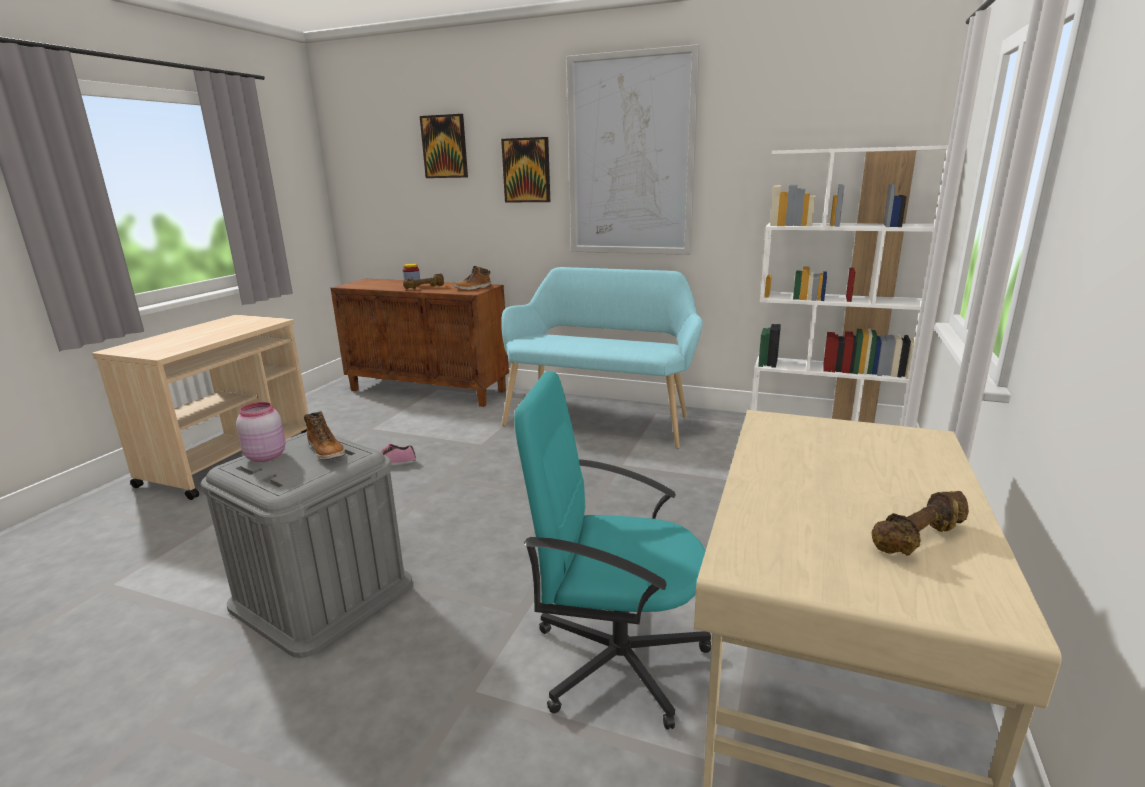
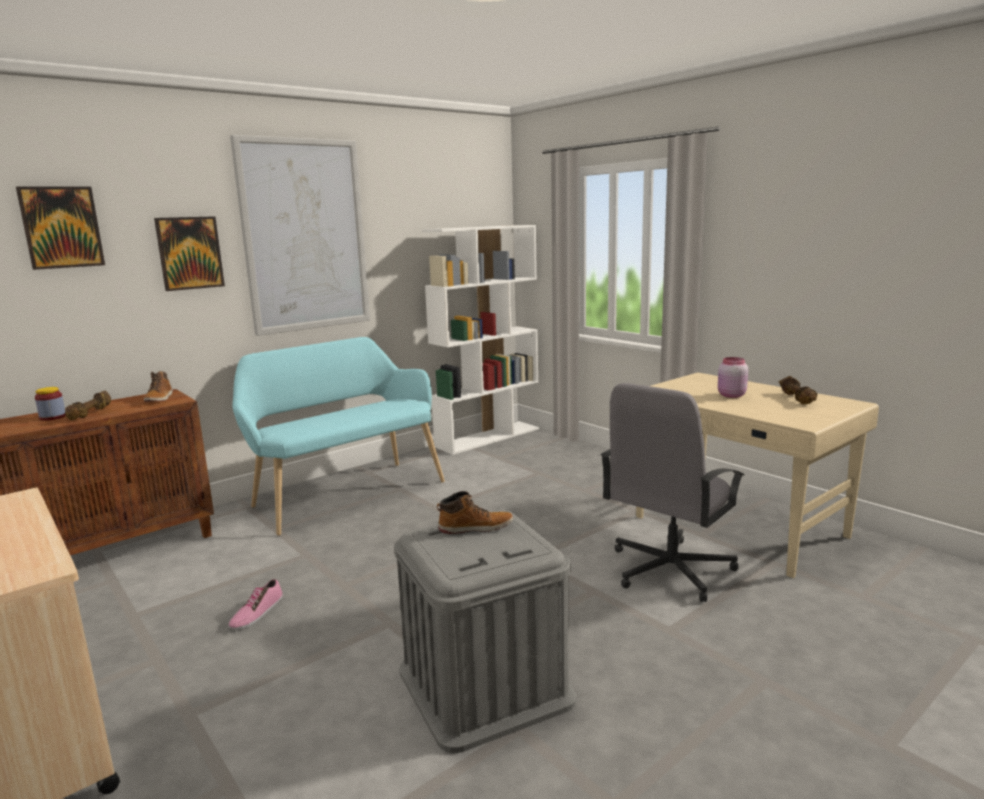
camera: 60 degrees left, 5 degrees down
pink jar [236,402,285,462] -> pink jar moved to [718,357,748,398]
turquoise office chair [514,372,711,730] -> grey office chair [600,383,744,602]

